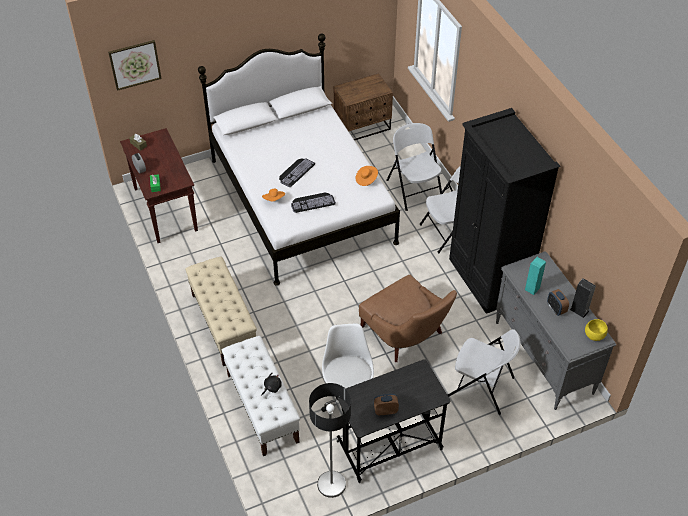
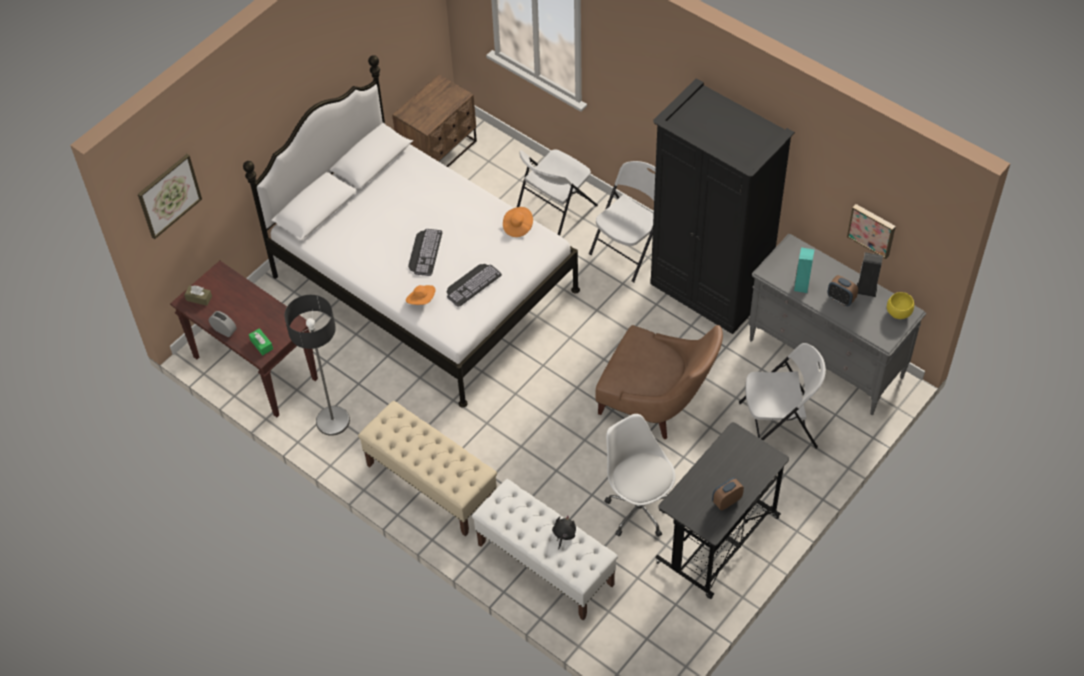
camera: 25 degrees left, 5 degrees up
floor lamp [309,383,351,498] -> floor lamp moved to [285,295,350,436]
white chair [386,123,442,211] -> white chair turned 90 degrees counterclockwise [517,149,598,236]
none -> picture [847,204,896,259]

